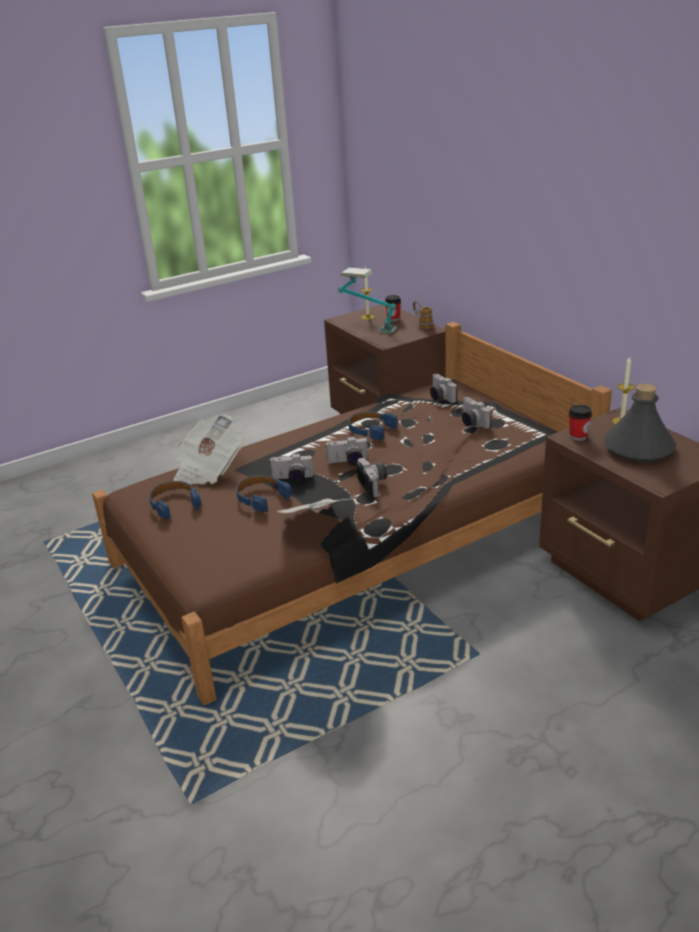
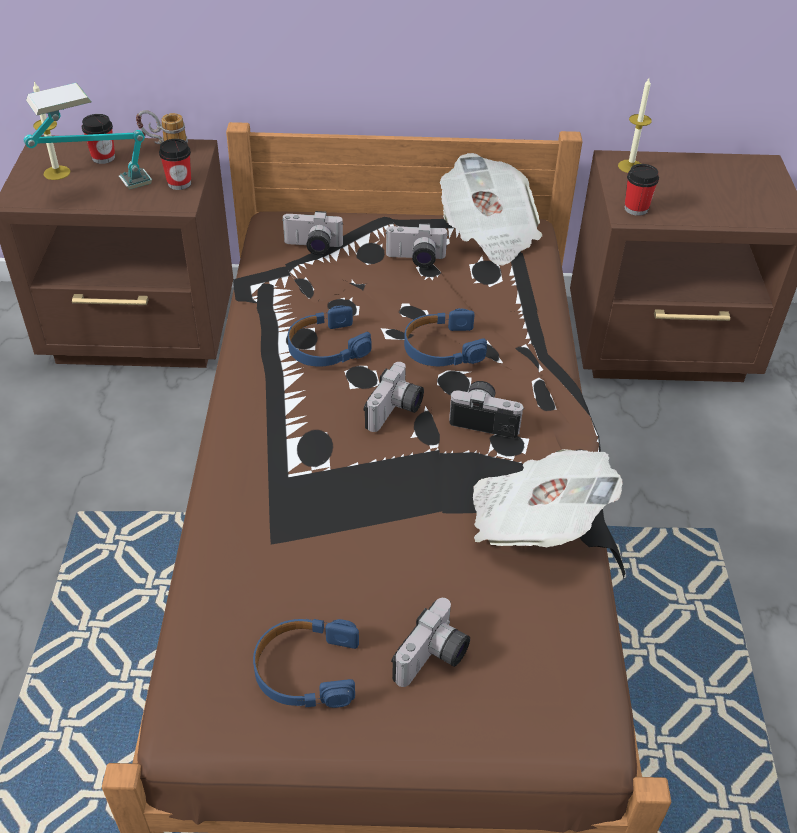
camera: 60 degrees left, 15 degrees up
newspaper [174,414,244,485] -> newspaper moved to [440,153,542,266]
blue headphones [236,475,292,512] -> blue headphones moved to [404,308,487,366]
camera [269,453,314,483] -> camera moved to [391,598,470,687]
grey bottle [603,384,676,462] -> none
none -> cup [159,139,191,190]

